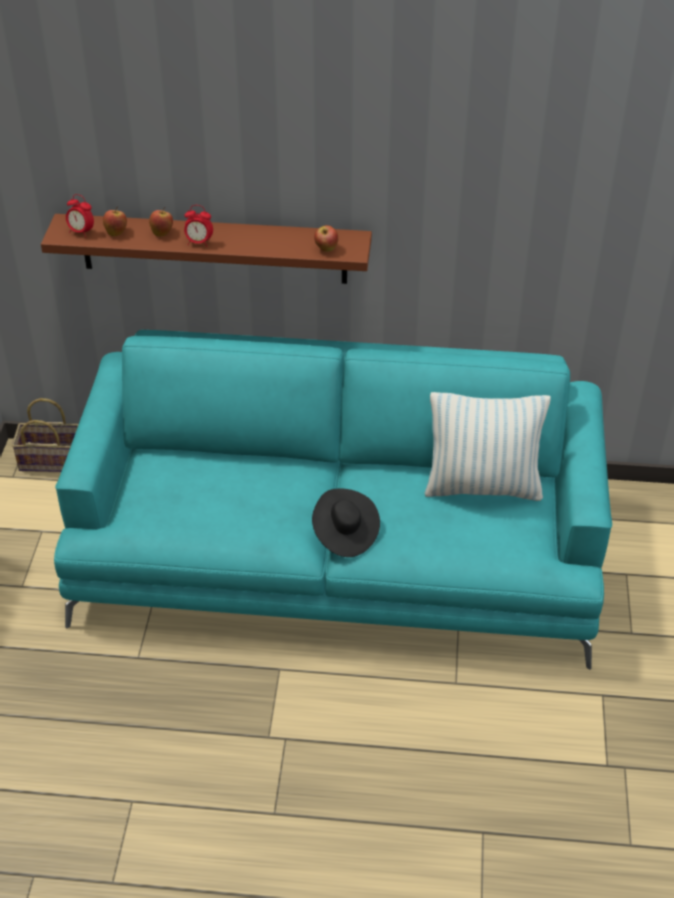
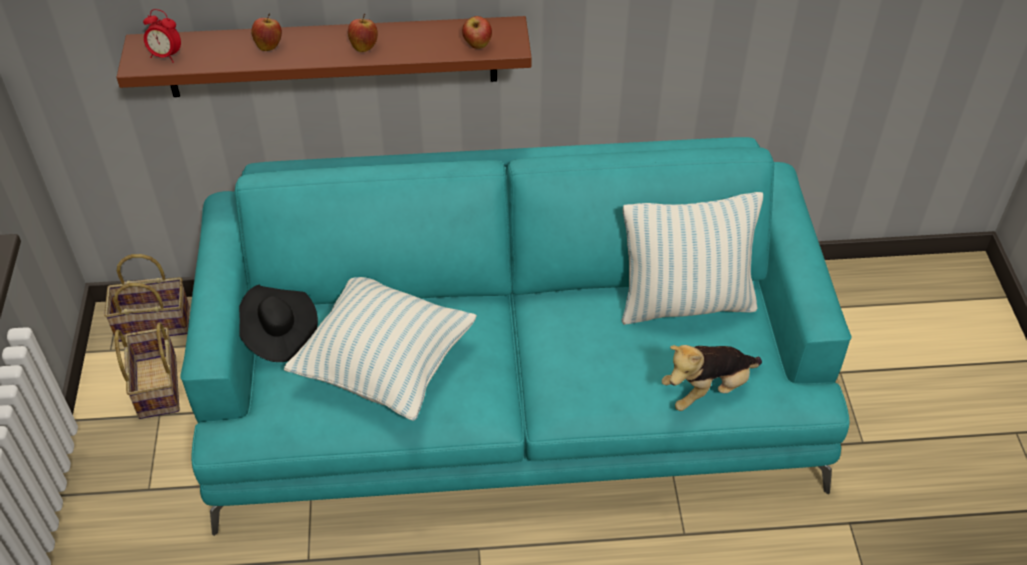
camera: 10 degrees left, 5 degrees up
apple [103,206,127,236] -> apple moved to [348,14,378,52]
alarm clock [184,205,213,247] -> none
black hat [312,488,380,557] -> black hat moved to [239,285,318,362]
none -> basket [115,322,180,419]
none -> pillow [284,277,477,421]
none -> plush toy [662,345,762,411]

